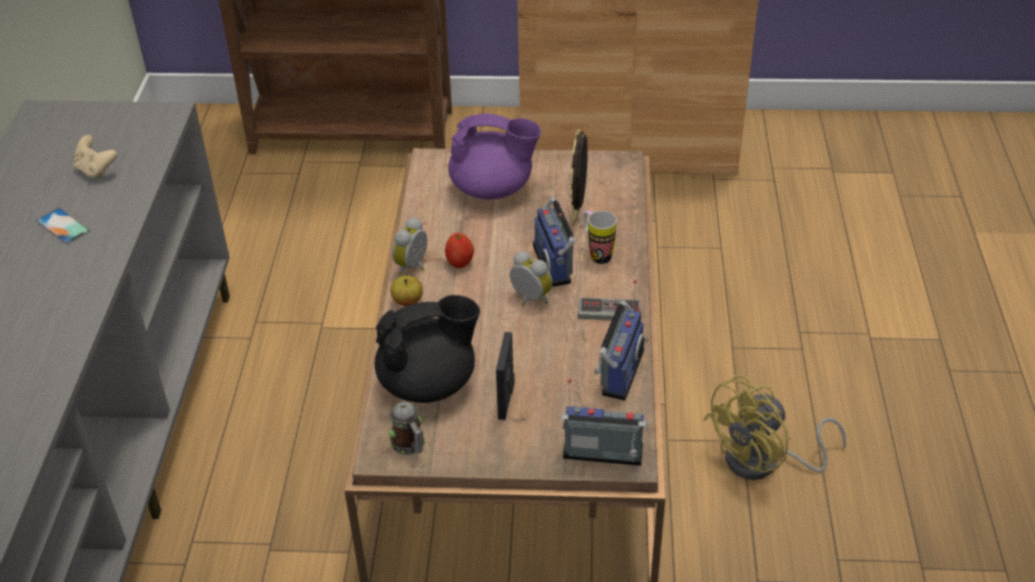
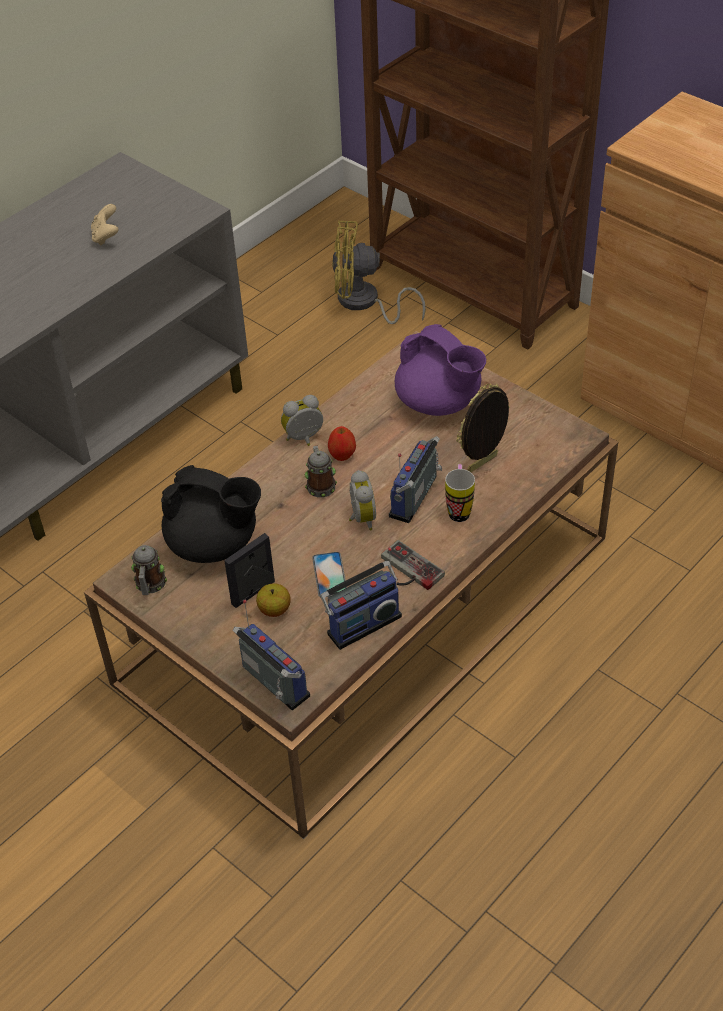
camera: 40 degrees right, 5 degrees up
phone [36,208,90,244] -> phone moved to [312,552,347,597]
apple [391,276,423,306] -> apple moved to [256,583,290,617]
yellow fan [703,374,846,480] -> yellow fan moved to [332,221,426,324]
none -> mug [305,446,337,498]

